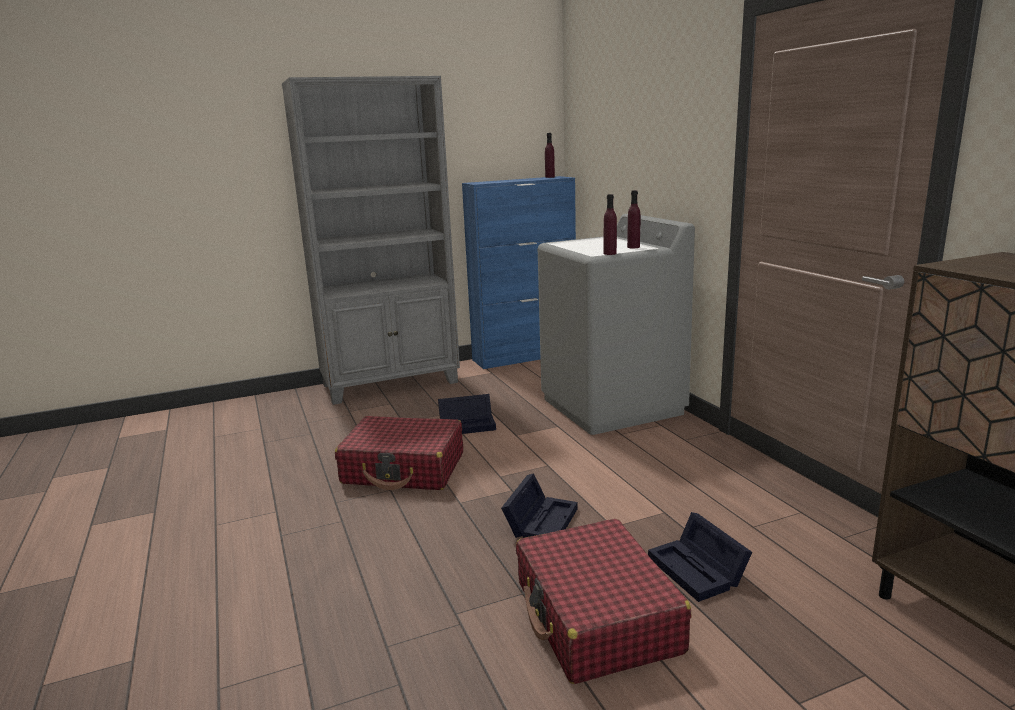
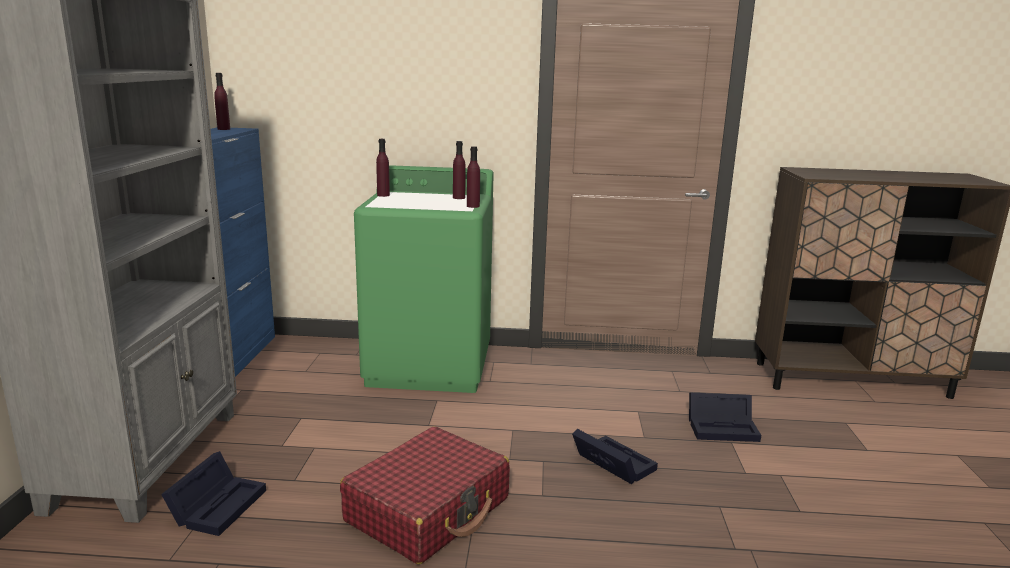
camera: 65 degrees left, 0 degrees up
black storage box [438,394,496,434] -> black storage box moved to [161,451,266,536]
red suitcase [516,519,691,684] -> none
grey washing machine [538,214,695,435] -> green washing machine [354,165,494,393]
none -> purple bottle [376,139,390,197]

